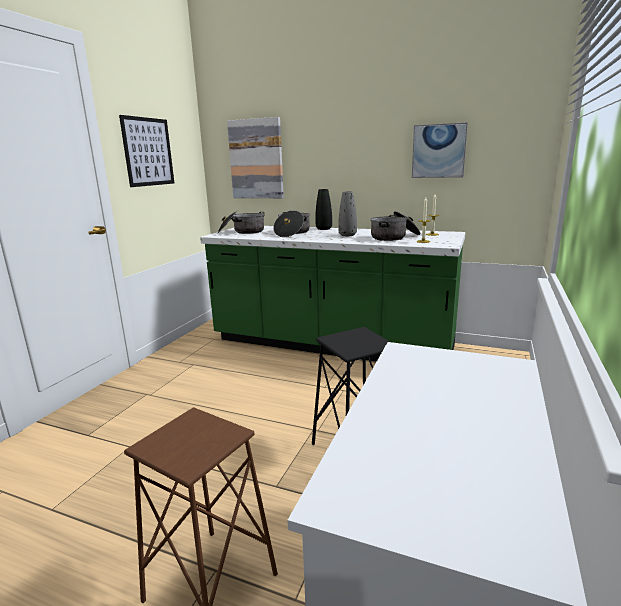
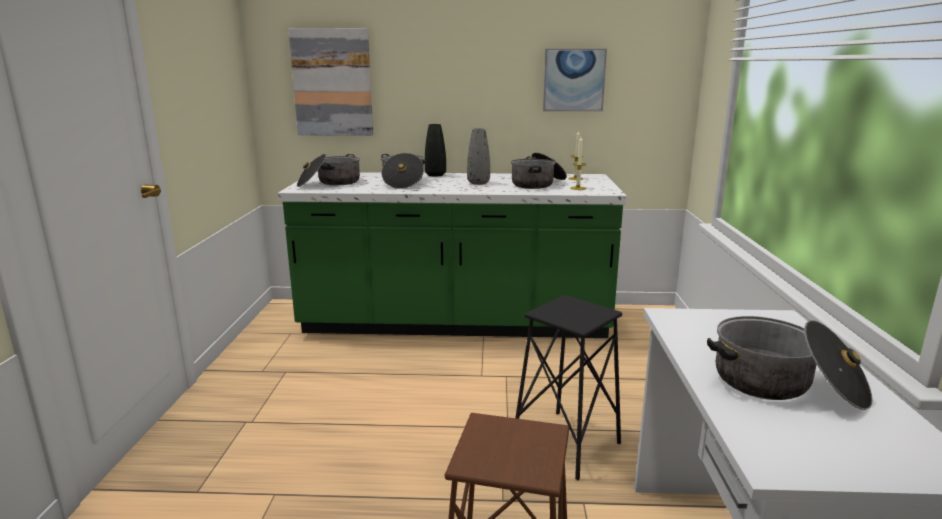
camera: 20 degrees left, 0 degrees up
picture [119,115,174,187] -> none
none -> cooking pot [707,316,873,410]

